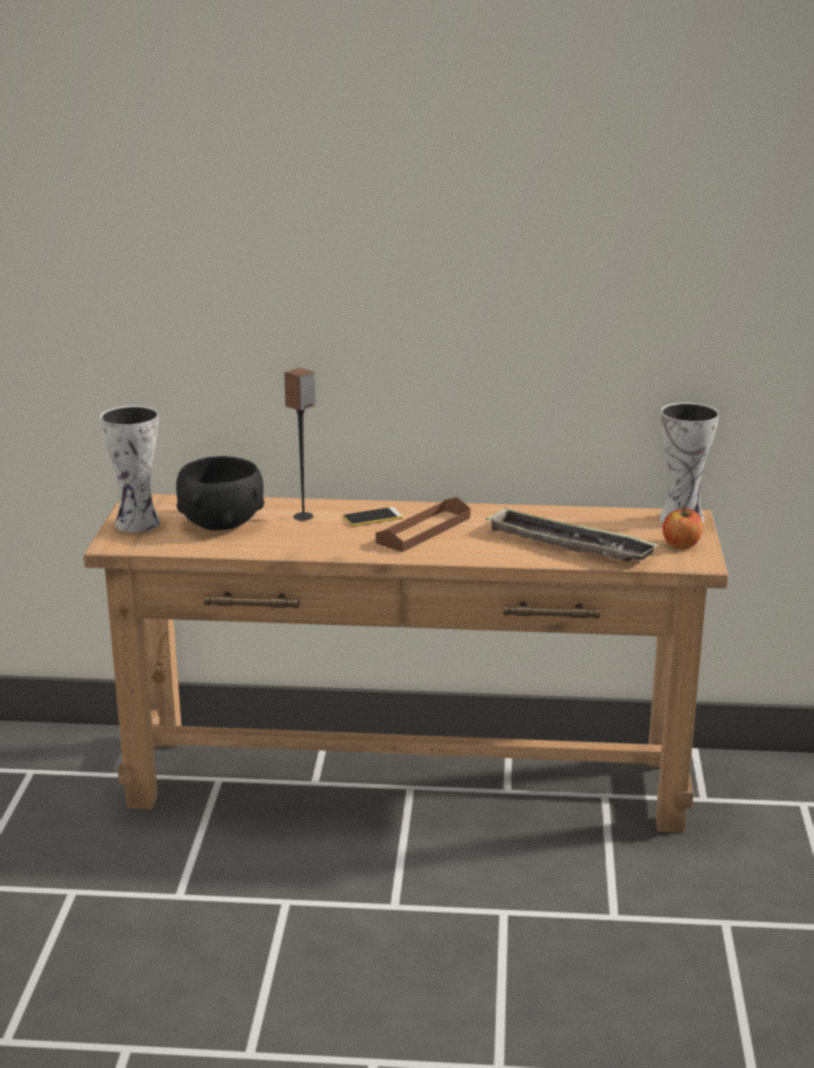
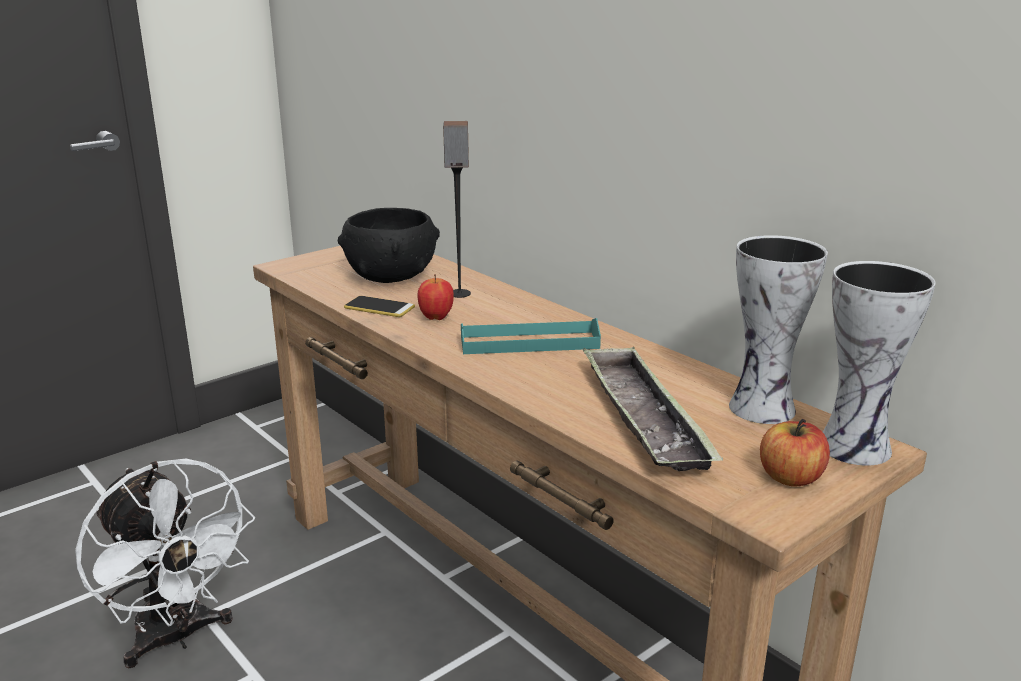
camera: 45 degrees right, 0 degrees up
vase [100,406,160,532] -> vase moved to [729,235,828,424]
phone [342,507,404,527] -> phone moved to [344,296,415,317]
brown tray [376,497,471,552] -> turquoise tray [461,318,601,354]
none -> white fan [75,459,255,669]
none -> apple [417,274,454,320]

